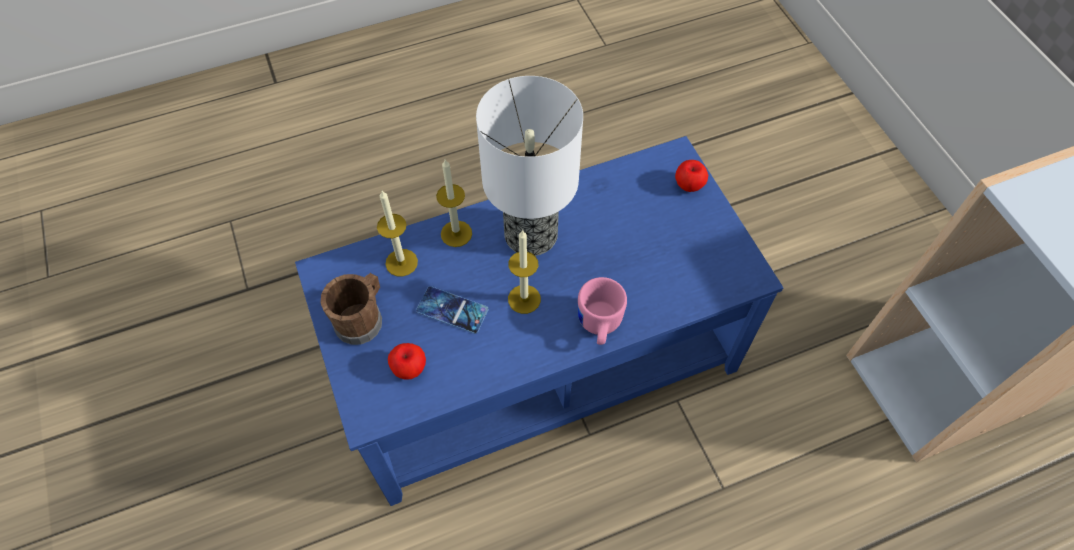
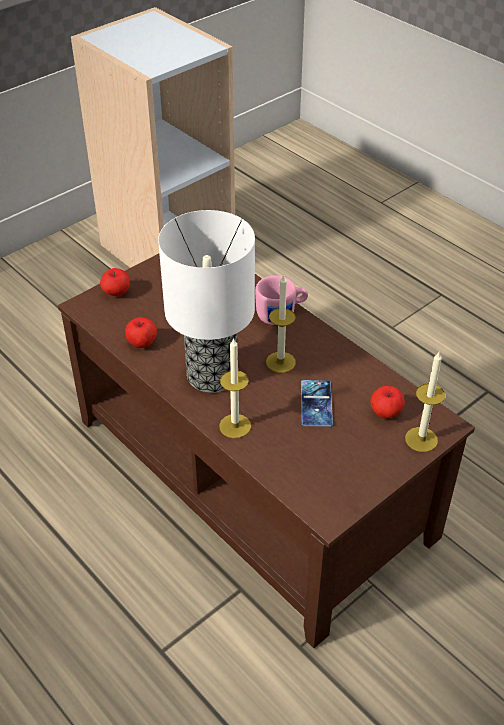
camera: 110 degrees left, 15 degrees down
blue coffee table [295,136,784,506] -> brown coffee table [58,254,475,648]
brown mug [320,273,382,345] -> none
candle [377,191,418,277] -> candle moved to [405,352,445,452]
none -> apple [125,317,157,348]

